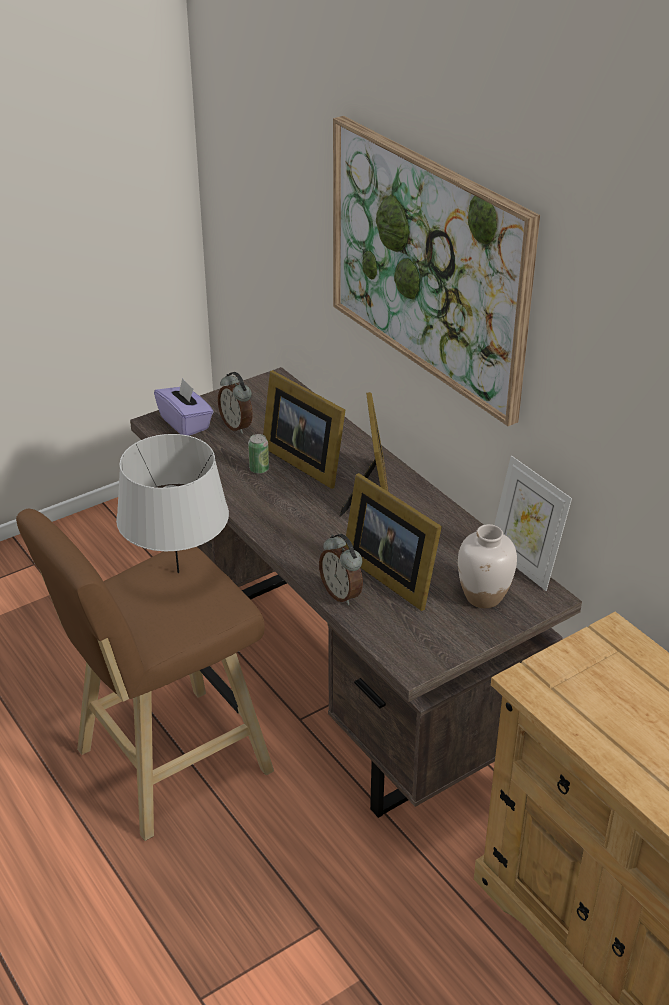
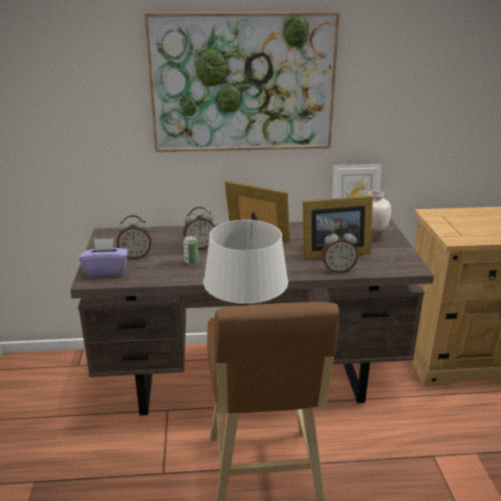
camera: 60 degrees left, 10 degrees down
picture frame [263,370,345,489] -> alarm clock [183,207,215,249]

